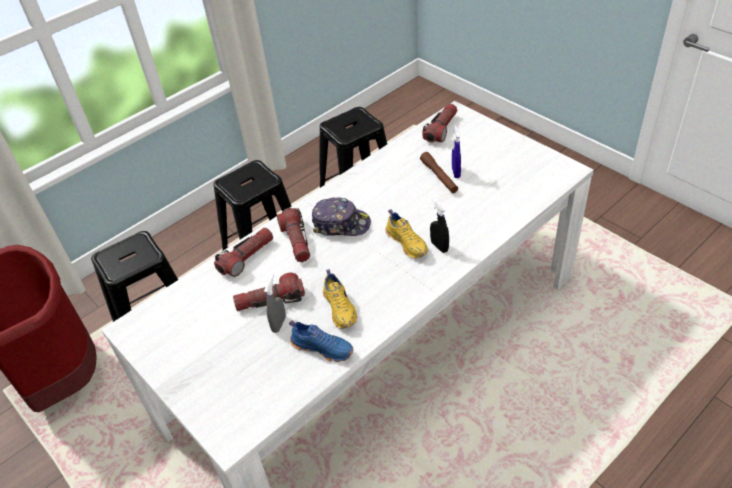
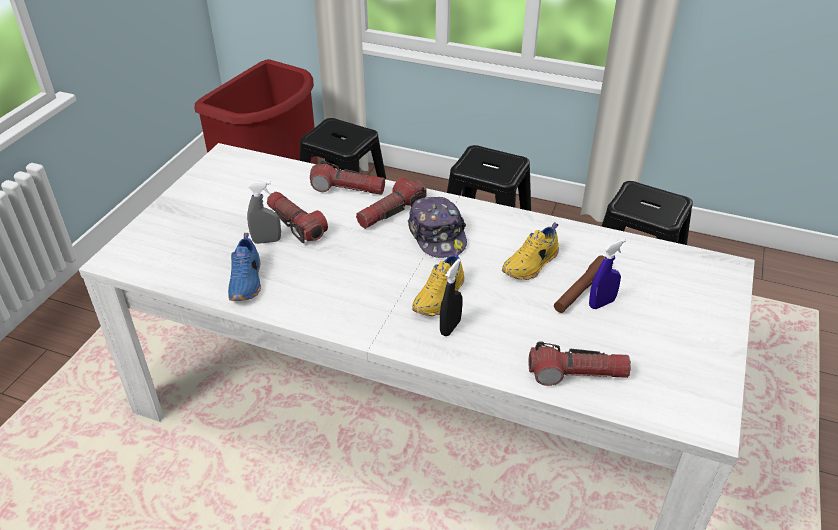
camera: 60 degrees right, 5 degrees down
yellow shoe [323,269,357,329] -> yellow shoe moved to [502,222,559,280]
flashlight [422,103,457,143] -> flashlight moved to [528,341,631,386]

